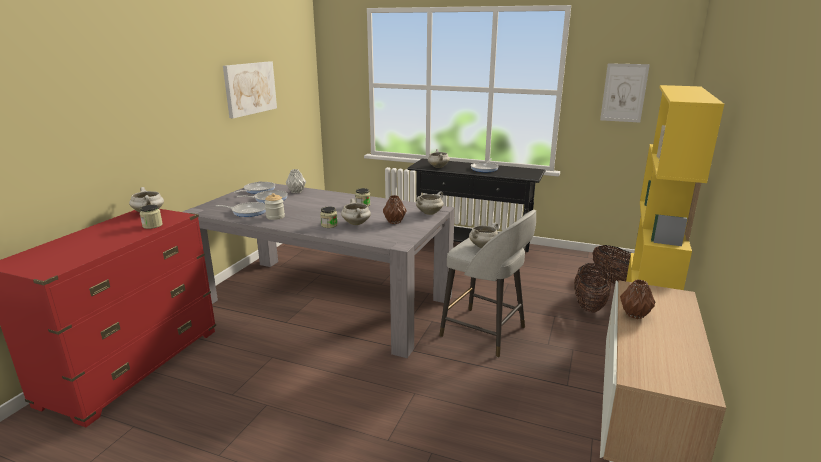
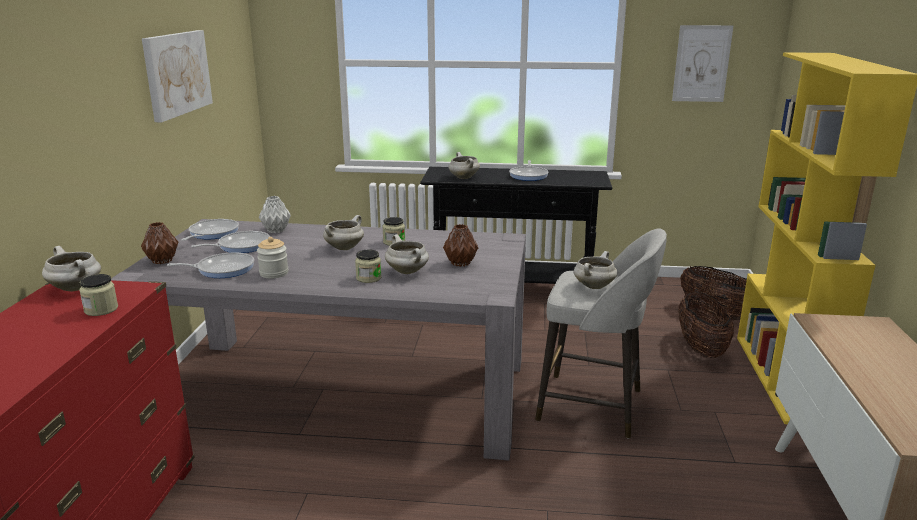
camera: 15 degrees left, 0 degrees up
white cooking pot [416,191,444,215] -> white cooking pot moved to [323,215,364,250]
brown vase [620,280,656,319] -> brown vase moved to [141,222,178,264]

